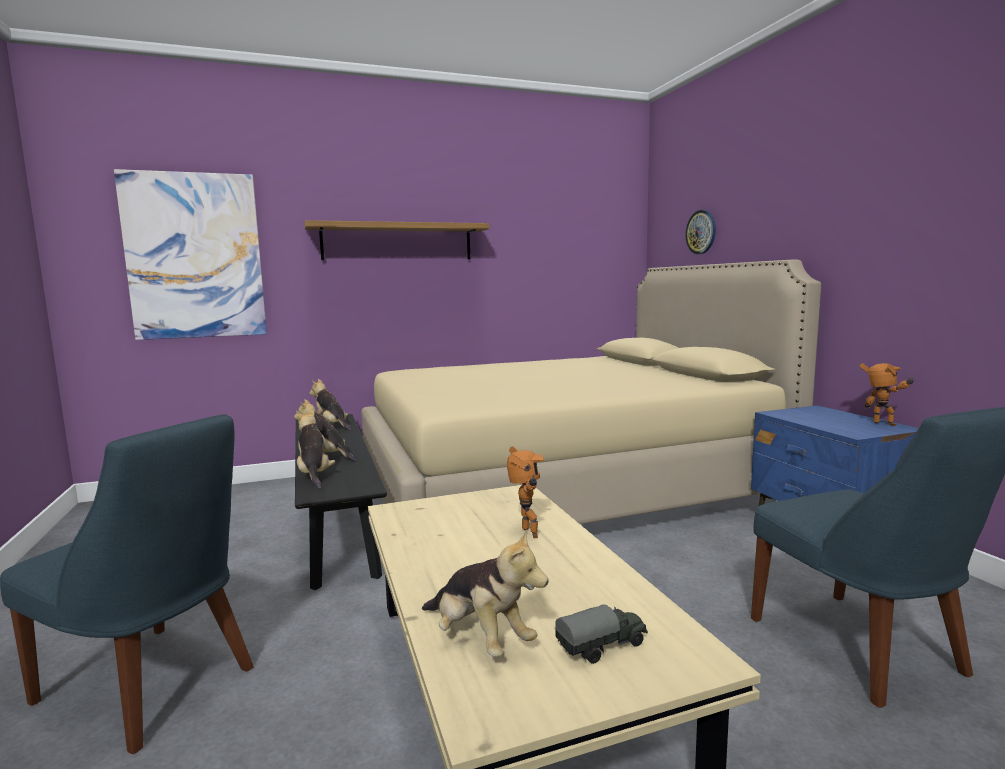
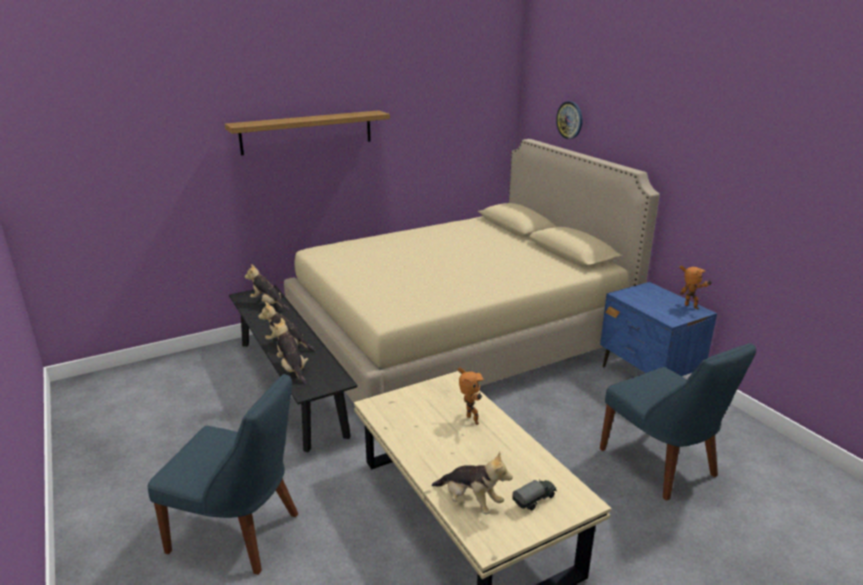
camera: 10 degrees left, 15 degrees up
picture [114,169,267,340] -> none

